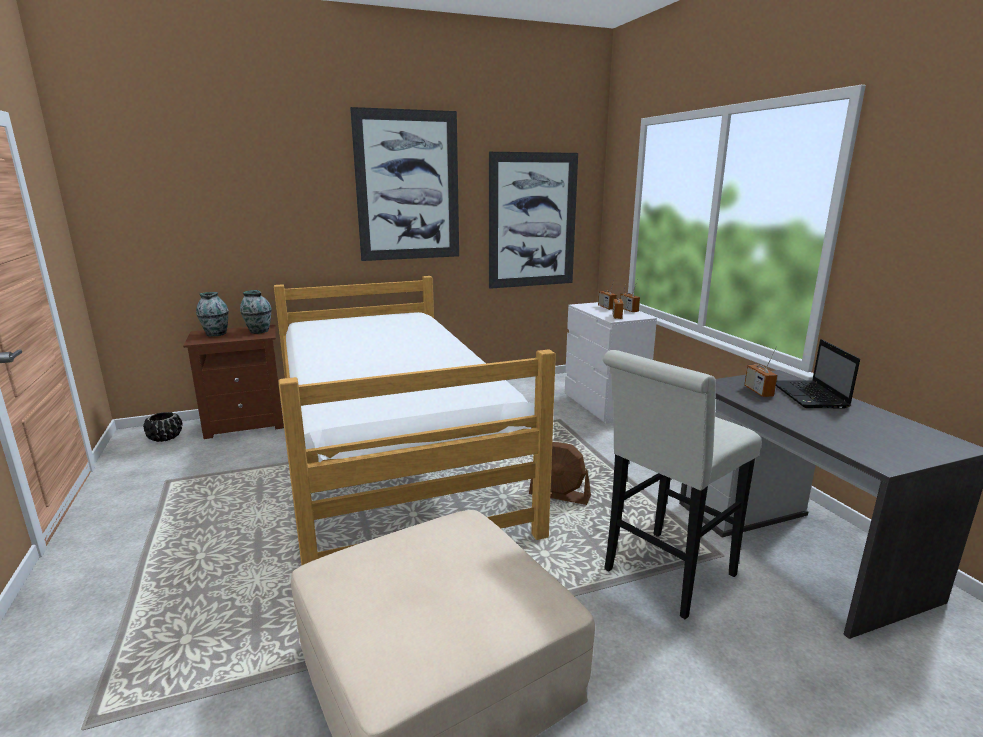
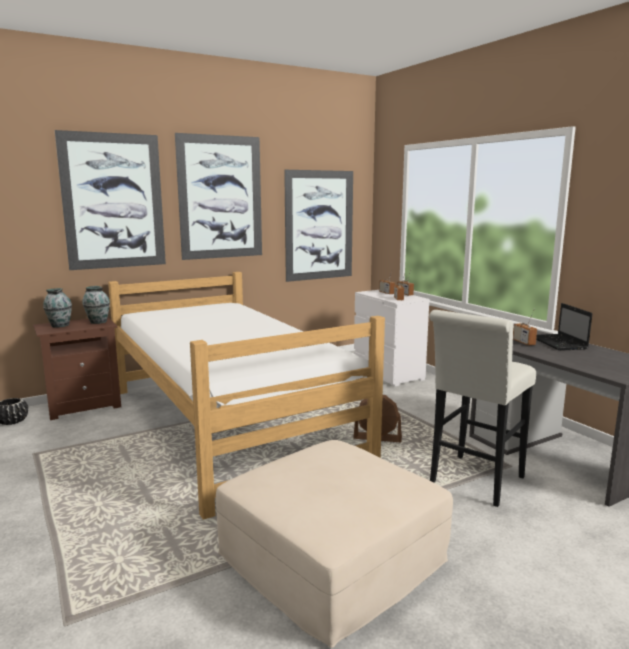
camera: 10 degrees left, 5 degrees down
none -> picture [55,130,166,270]

